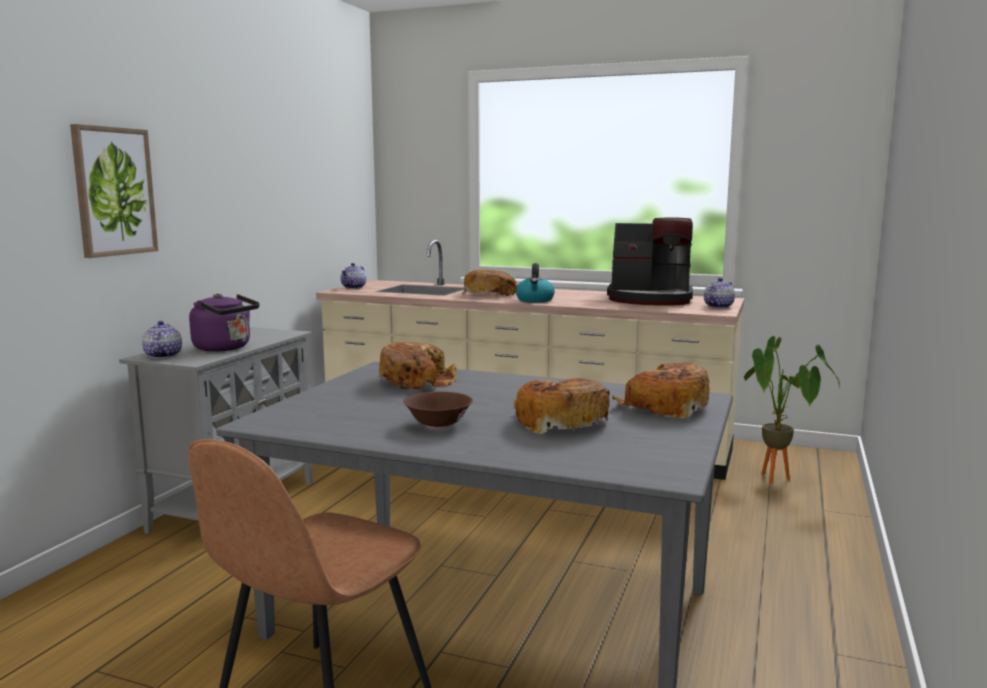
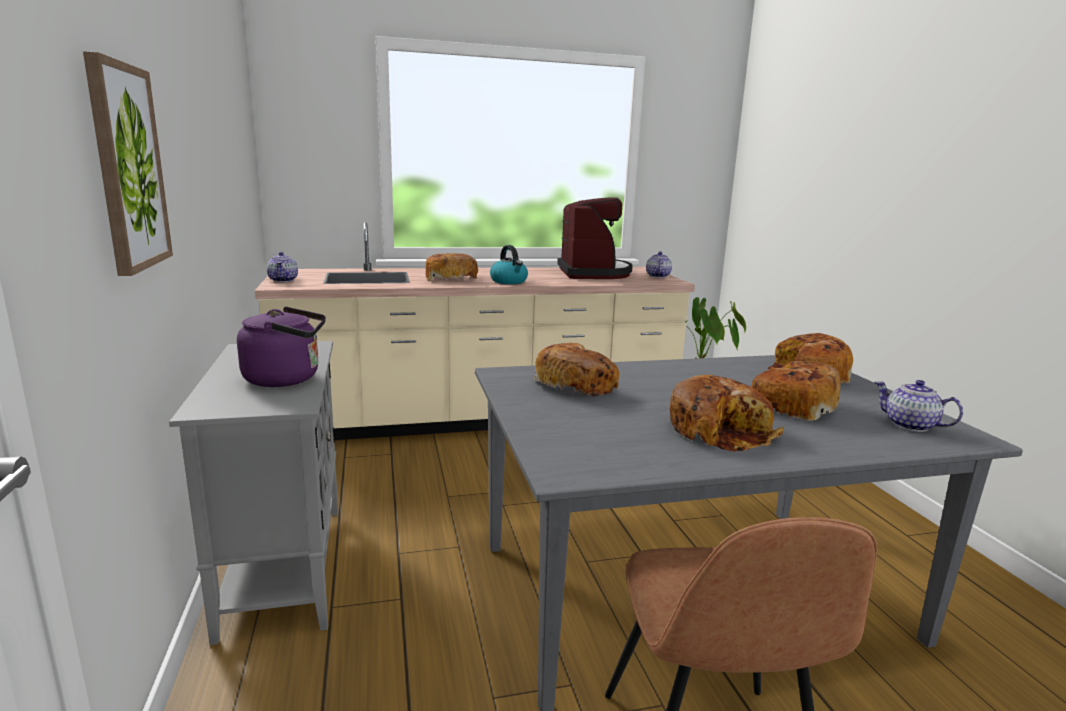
camera: 35 degrees left, 5 degrees up
teapot [142,321,182,358] -> teapot moved to [874,380,963,432]
brown bowl [403,392,473,429] -> bread [670,375,784,452]
coffee machine [607,217,693,306] -> coffee machine turned 75 degrees counterclockwise [557,197,632,279]

